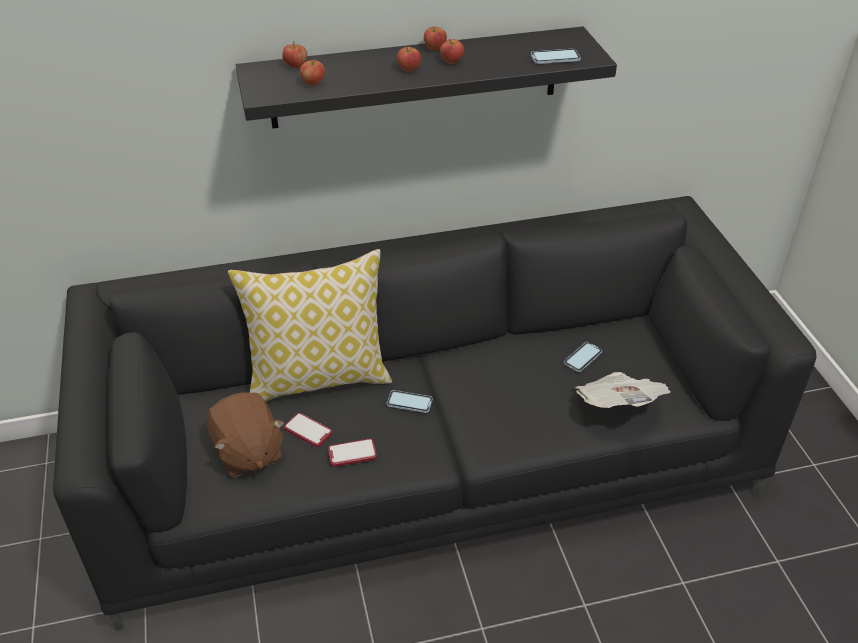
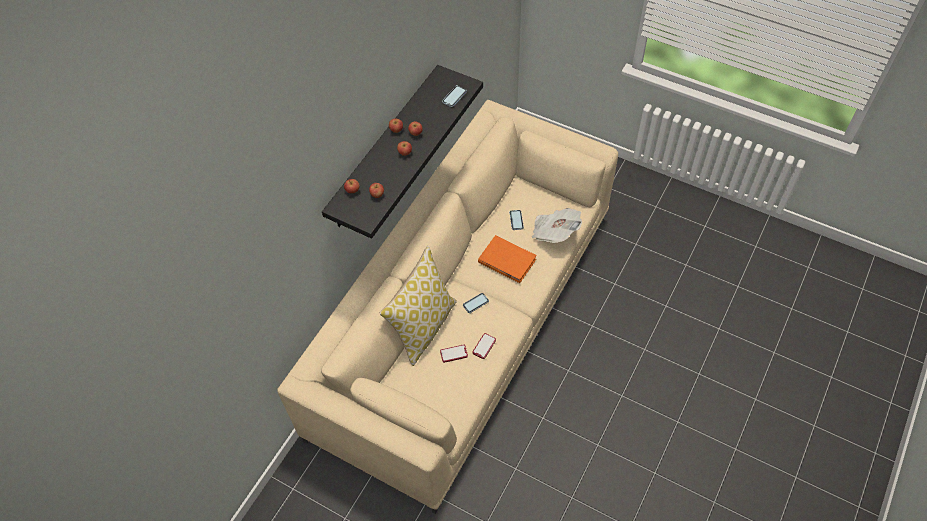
camera: 45 degrees left, 15 degrees up
black sofa [53,196,816,631] -> beige sofa [277,100,618,514]
brown plush toy [207,392,285,477] -> none
none -> orange book [478,235,537,283]

